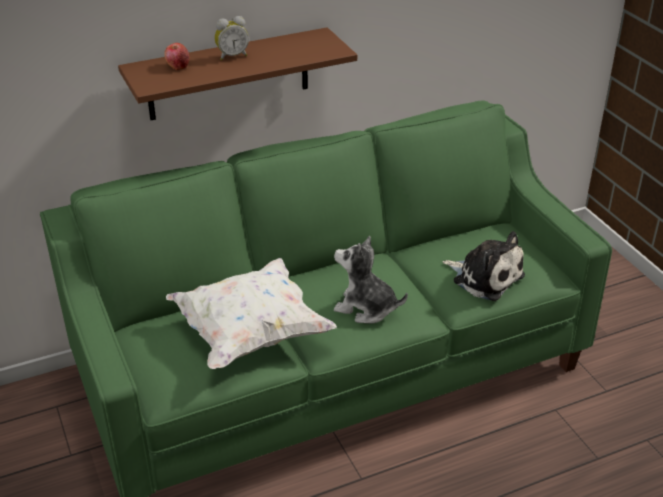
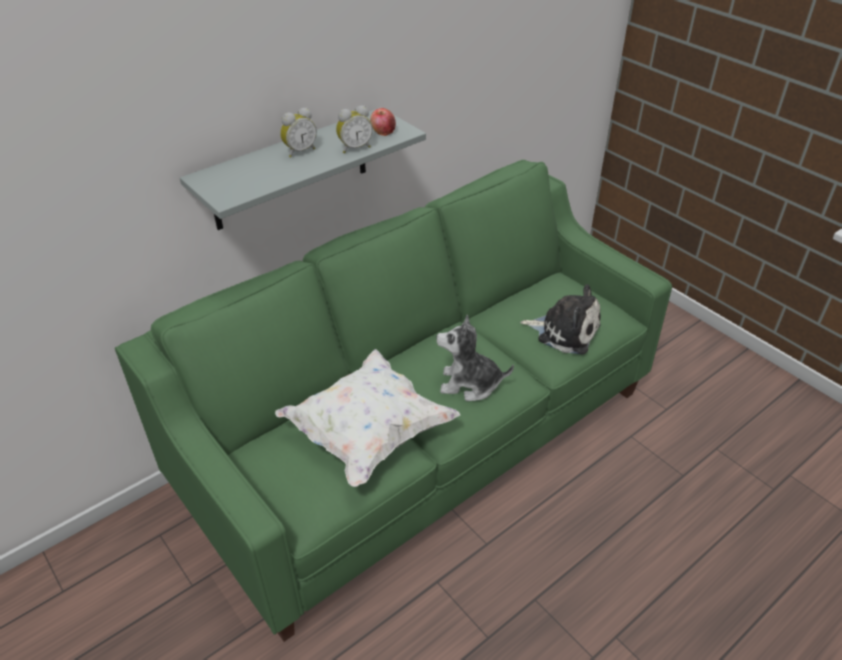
camera: 15 degrees left, 5 degrees up
brown shelf [118,27,357,120] -> grey shelf [180,107,426,230]
apple [164,43,190,70] -> apple moved to [370,108,396,136]
none -> alarm clock [336,106,373,153]

